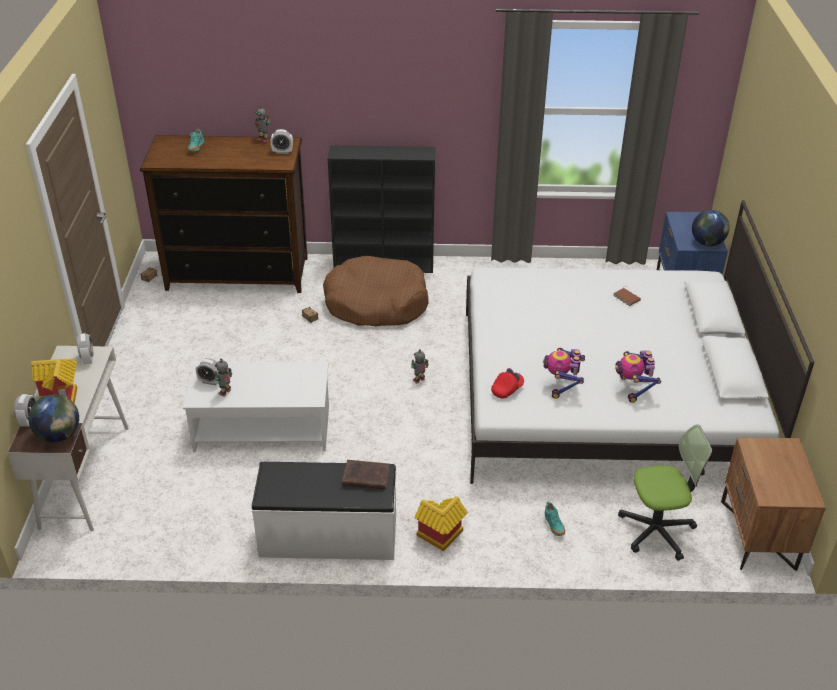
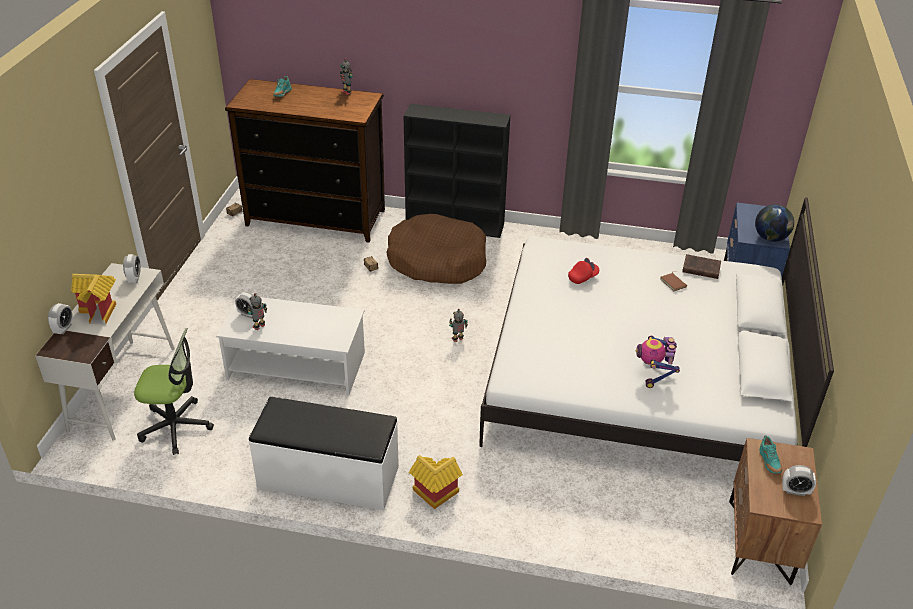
camera: 10 degrees right, 0 degrees up
globe [29,395,79,443] -> none
alarm clock [270,129,293,154] -> alarm clock moved to [782,465,816,496]
brown book [342,460,390,490] -> brown book moved to [682,254,721,279]
red cap [491,368,524,399] -> red cap moved to [568,258,599,284]
toy robot [543,348,585,399] -> none
turquoise shoe [545,502,565,536] -> turquoise shoe moved to [759,435,782,474]
office chair [618,425,712,561] -> office chair moved to [134,328,214,455]

